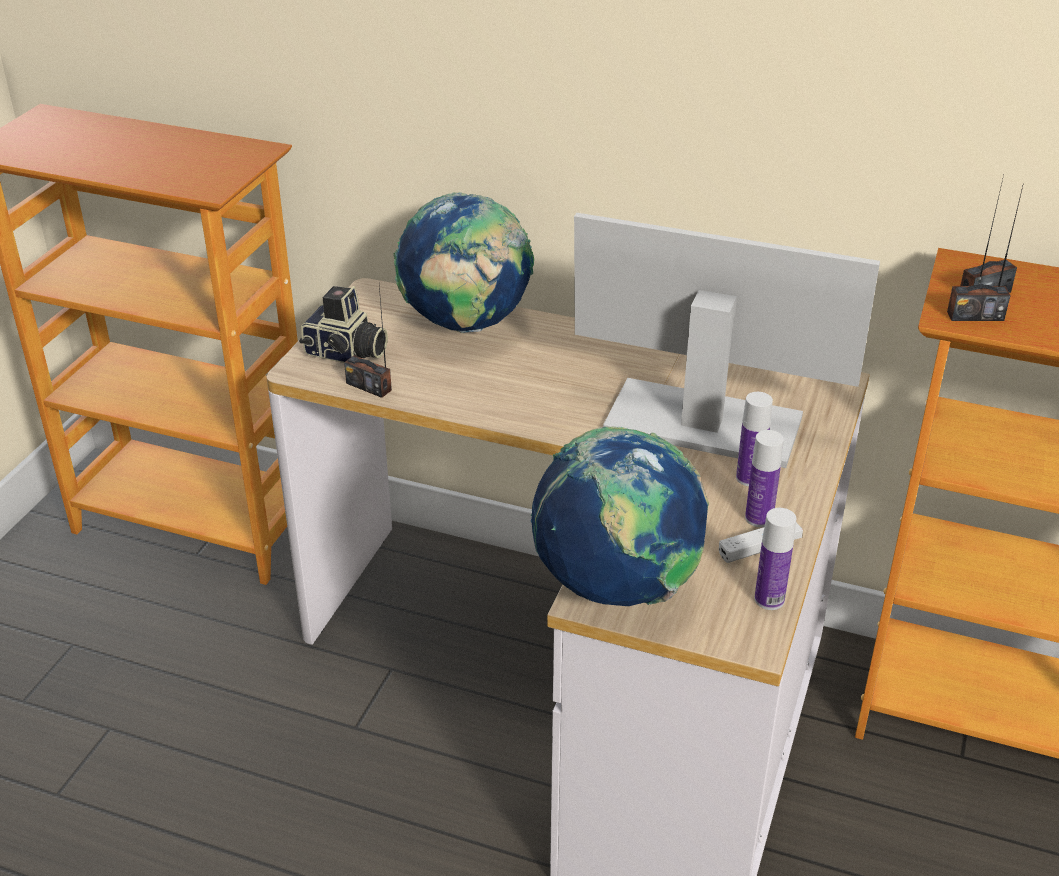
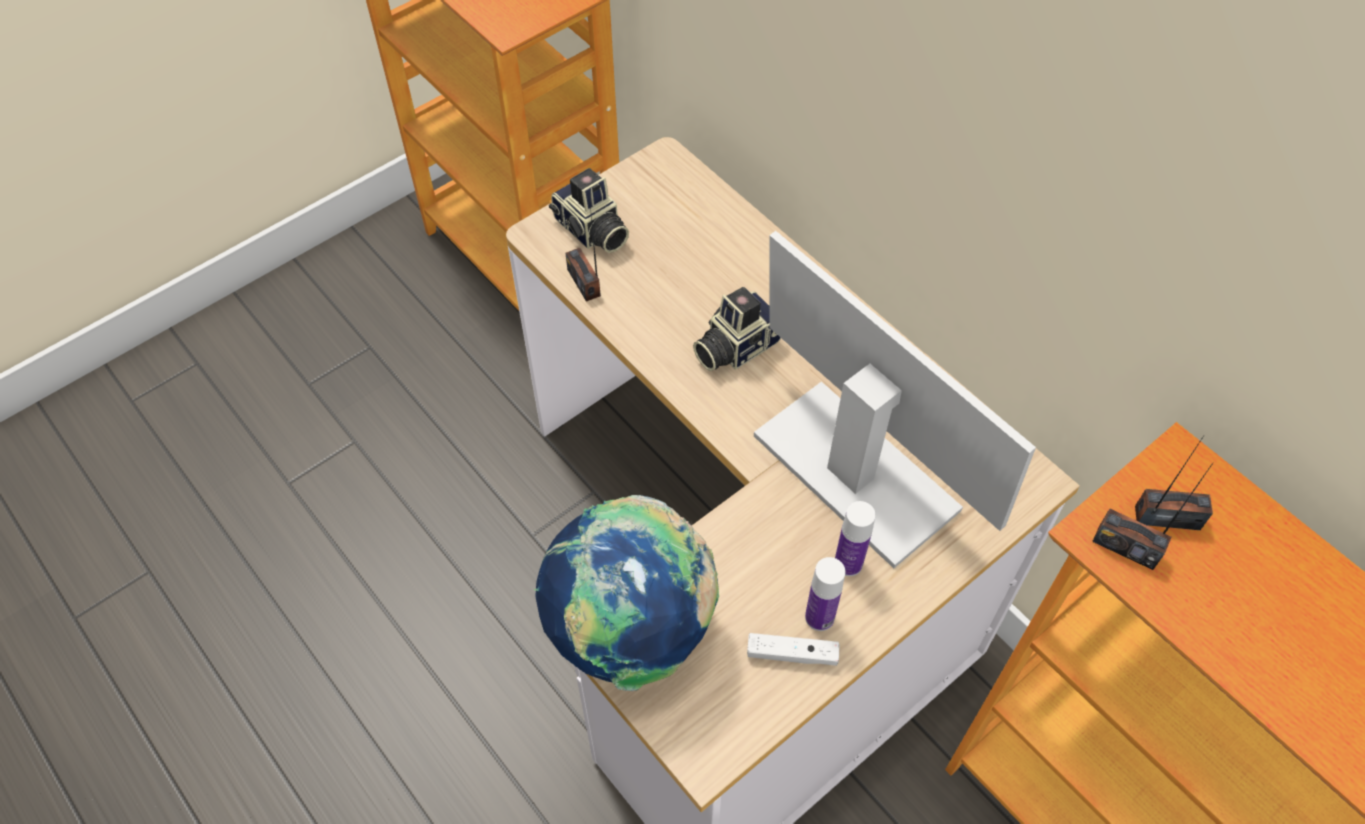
camera: 30 degrees right, 20 degrees up
globe [393,192,534,333] -> none
bottle [754,508,796,610] -> none
none -> camera [693,287,781,371]

